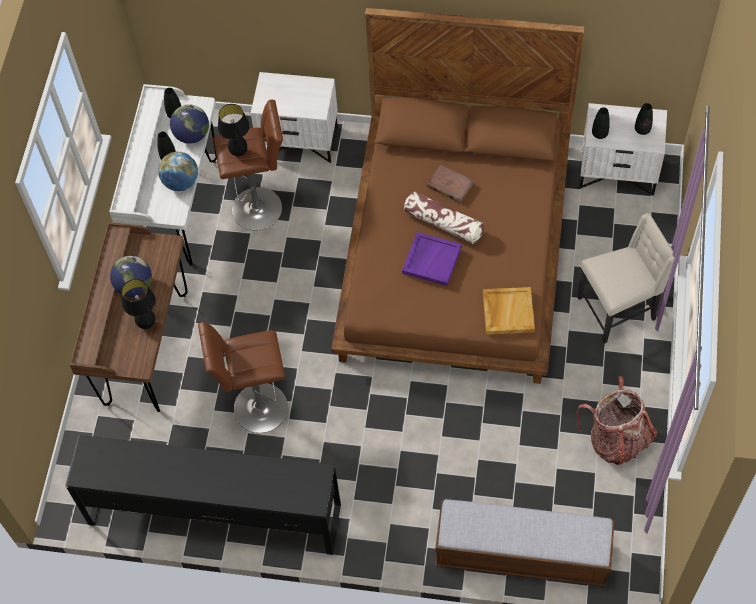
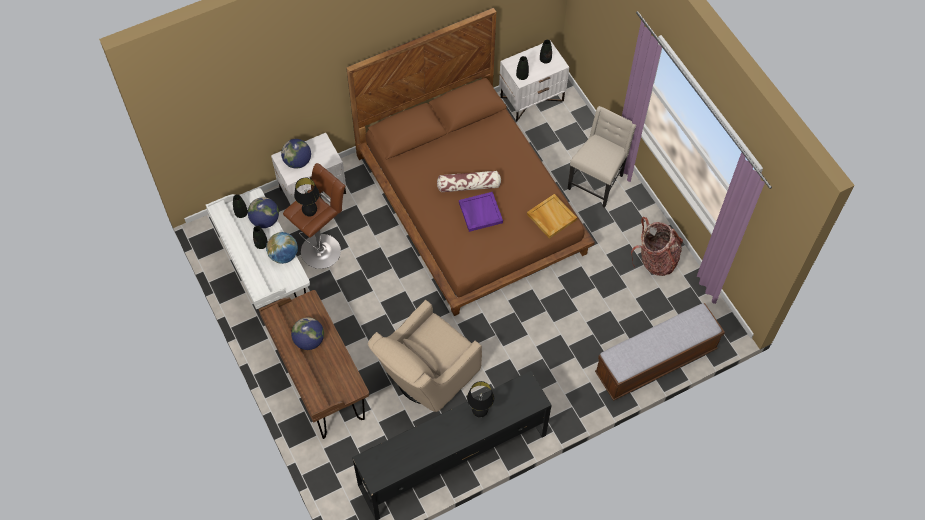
camera: 40 degrees left, 0 degrees up
black table lamp [122,279,156,329] -> black table lamp moved to [467,381,494,418]
brown stool [198,322,288,433] -> beige armchair [368,300,482,412]
brown book [427,165,473,203] -> none
none -> globe [281,139,311,169]

